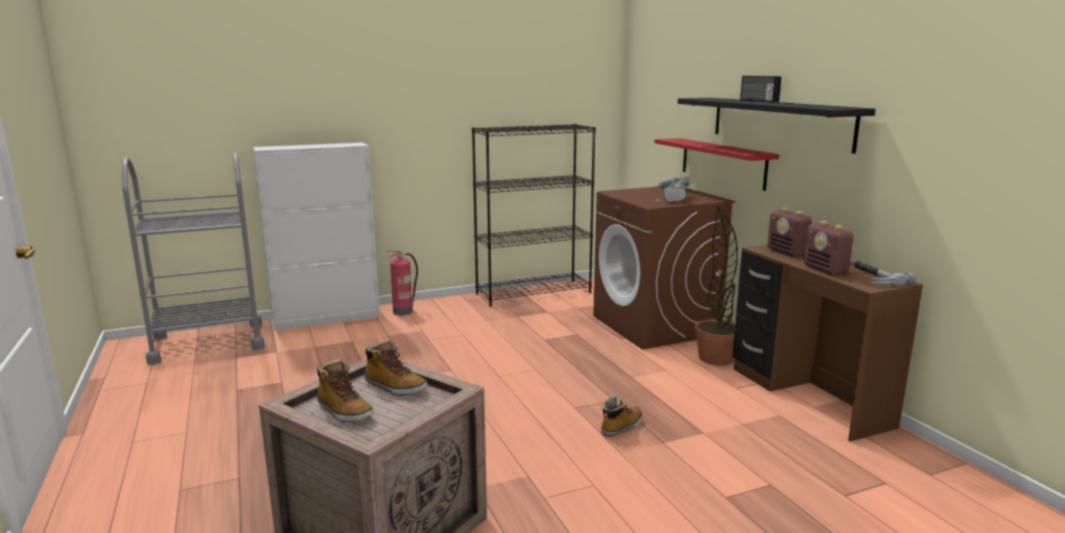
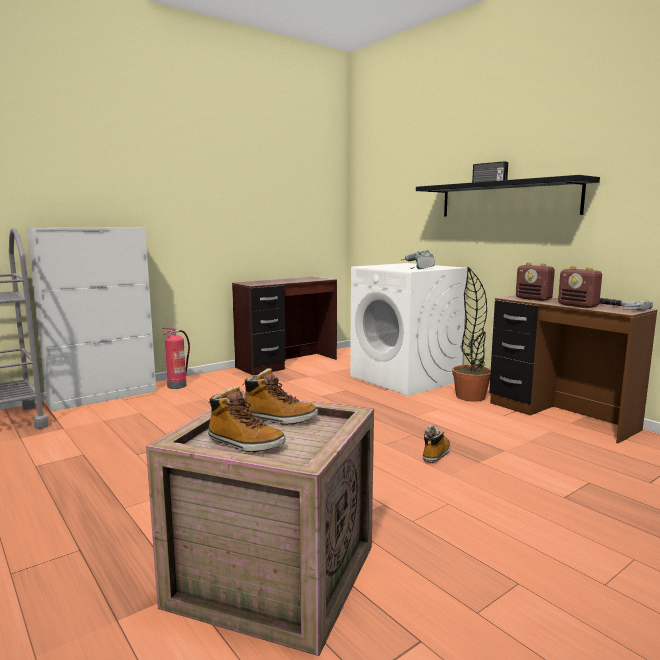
camera: 15 degrees left, 5 degrees down
black bookcase [472,124,596,307] -> brown desk [232,277,337,376]
brown washing machine [593,187,735,350] -> white washing machine [350,263,468,396]
red shelf [654,138,779,191] -> none

